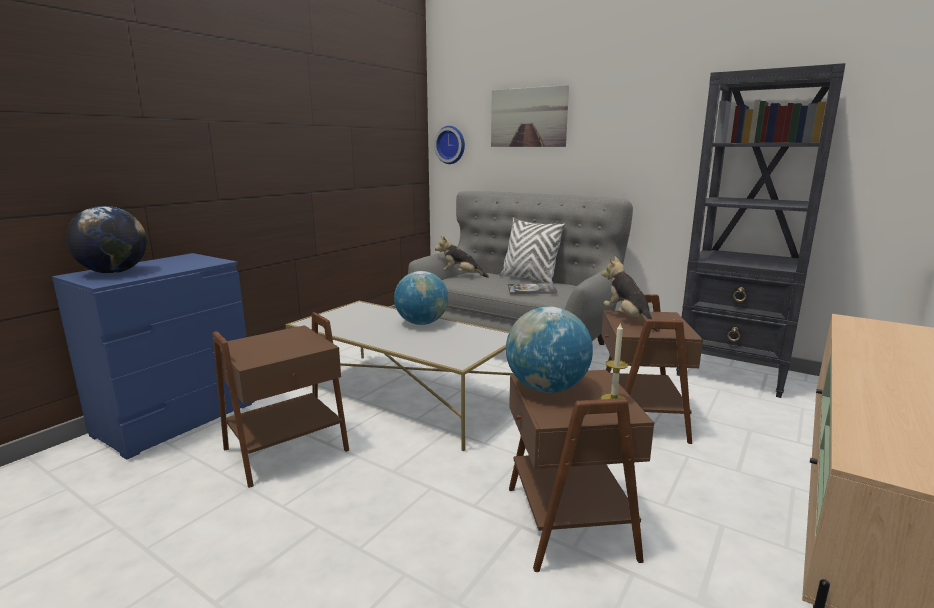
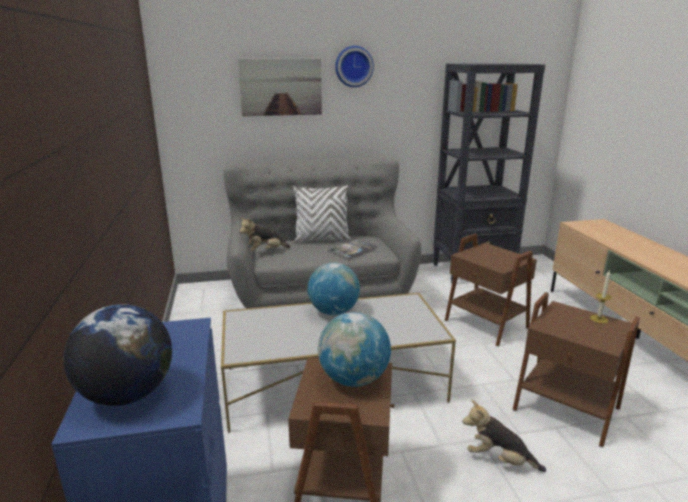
camera: 45 degrees left, 5 degrees up
wall clock [434,126,465,164] -> wall clock moved to [335,46,374,87]
globe [506,306,593,393] -> globe moved to [318,312,391,387]
plush toy [602,256,660,332] -> plush toy moved to [463,400,546,472]

